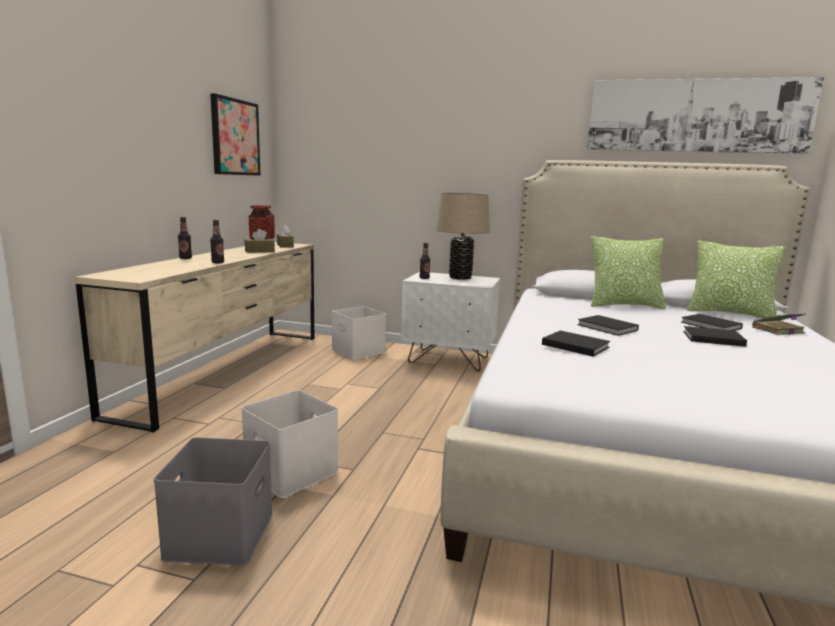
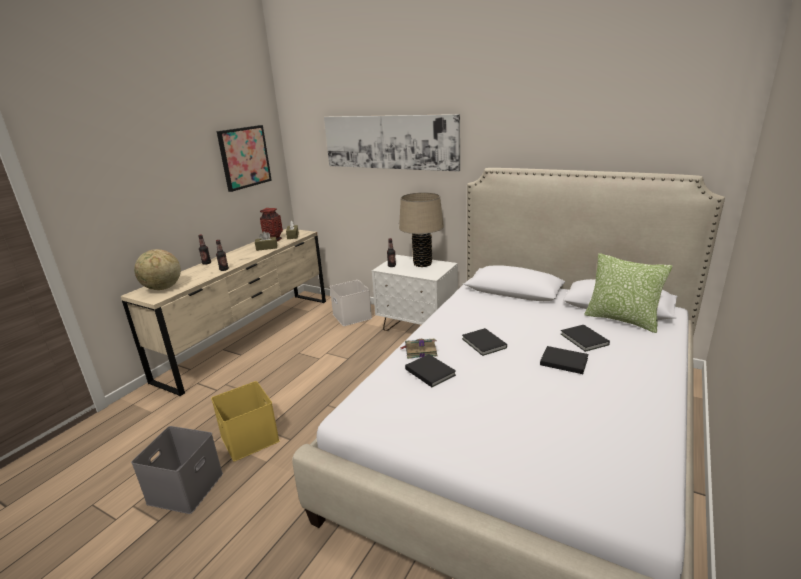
camera: 15 degrees right, 10 degrees up
white storage box [241,390,338,498] -> yellow storage box [211,381,280,461]
picture [587,77,824,154] -> picture moved to [324,114,460,172]
pillow [591,236,666,309] -> none
book [752,313,806,335] -> book moved to [400,339,437,359]
none -> globe [134,249,181,290]

